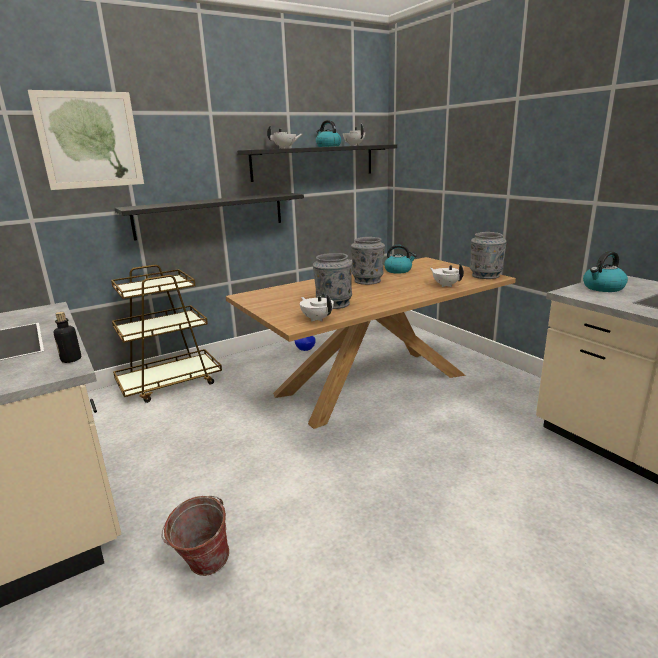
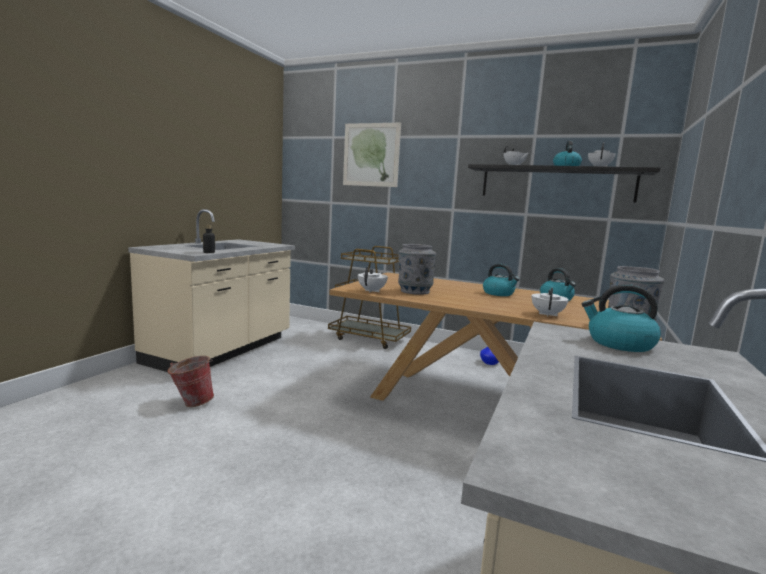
camera: 55 degrees right, 10 degrees down
black shelf [115,193,304,241] -> none
grey vase [351,237,385,285] -> kettle [483,264,520,296]

